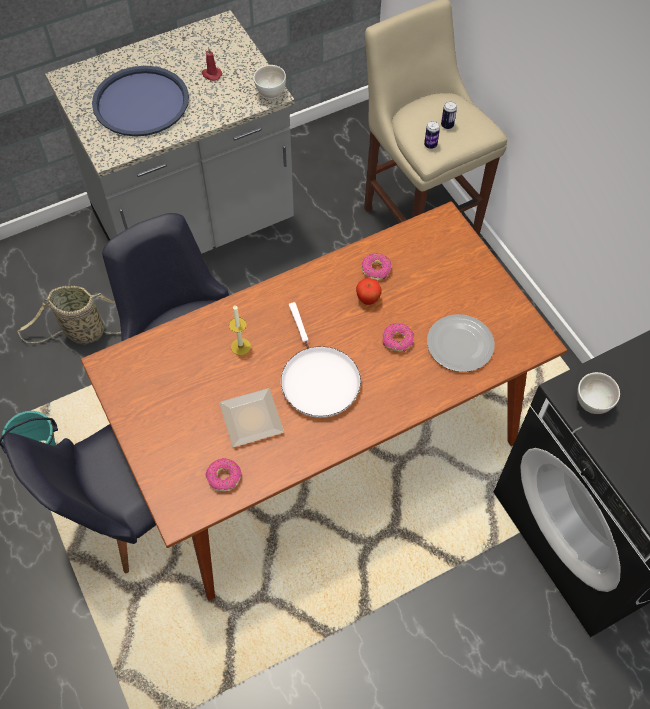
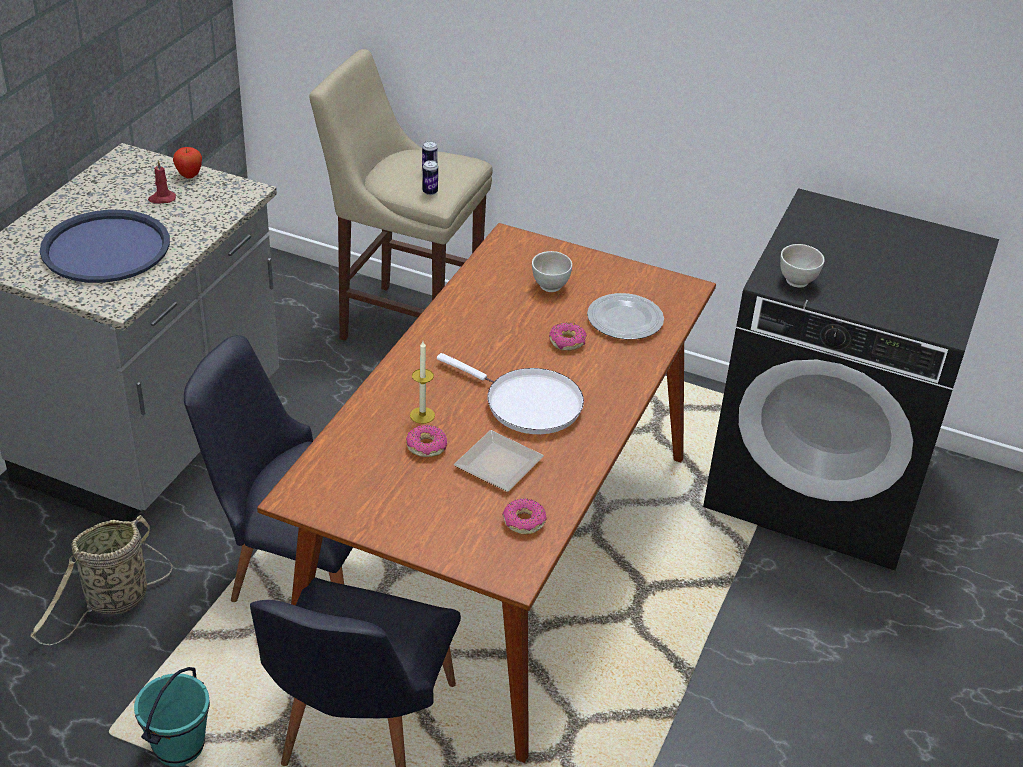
camera: 40 degrees left, 20 degrees down
white bowl [253,65,286,99] -> white bowl moved to [532,251,572,292]
apple [356,278,382,305] -> apple moved to [173,147,202,179]
donut [362,253,391,280] -> donut moved to [406,425,447,457]

